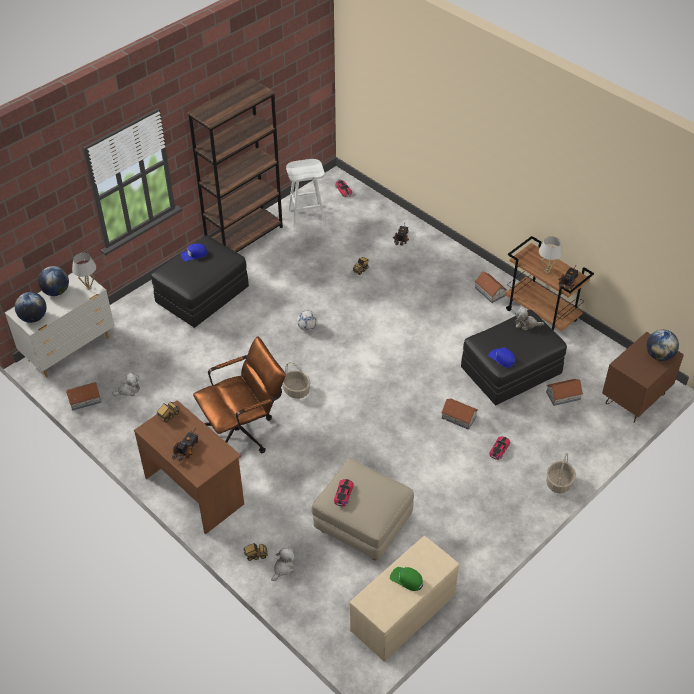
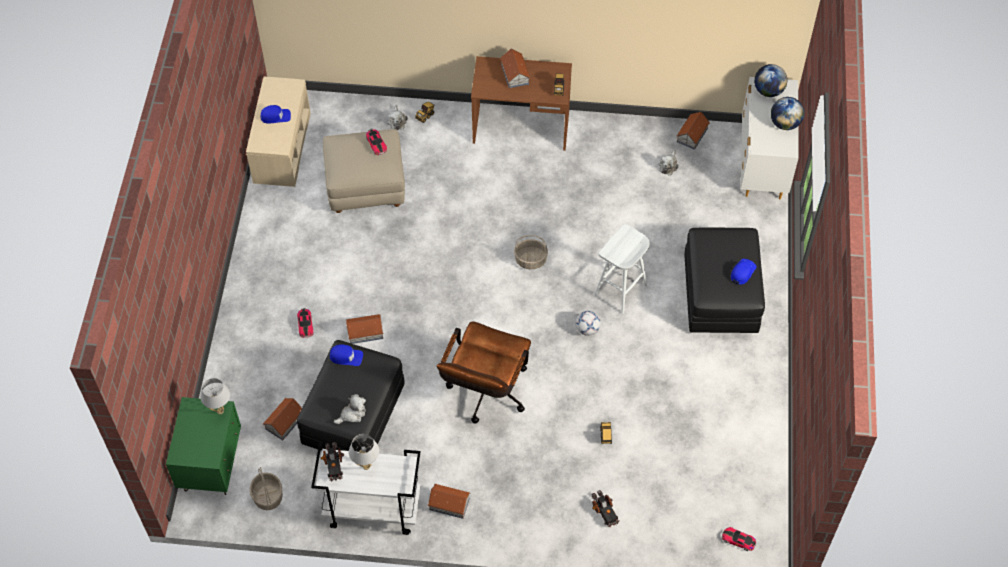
camera: 140 degrees right, 10 degrees up
white table lamp [72,253,96,290] -> white table lamp moved to [200,378,230,414]
toy truck [172,428,199,462] -> toy house [500,49,530,88]
brown bookcase [188,78,283,252] -> none
brown office chair [193,336,286,453] -> brown office chair moved to [437,321,531,424]
white stool [286,159,325,227] -> white stool moved to [594,224,650,314]
green cap [390,567,423,591] -> blue cap [260,105,291,124]
brown cart [505,236,594,331] -> white cart [311,442,421,535]
basket [546,453,576,493] -> basket moved to [250,467,283,510]
brown nightstand [602,332,684,423] -> green nightstand [166,397,241,495]
globe [646,330,679,361] -> none

